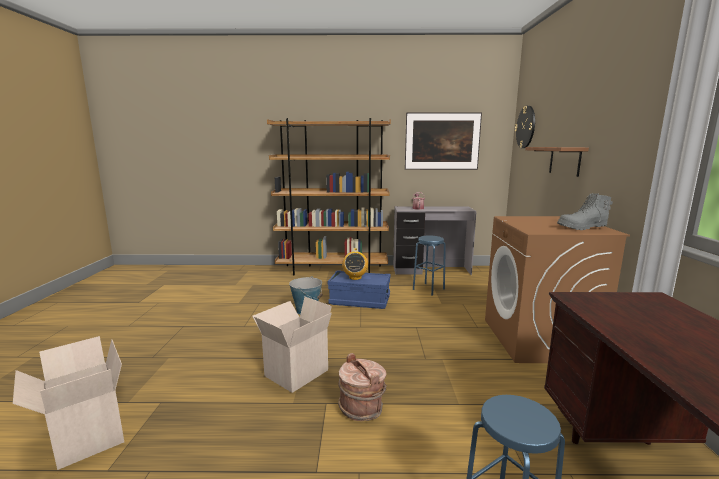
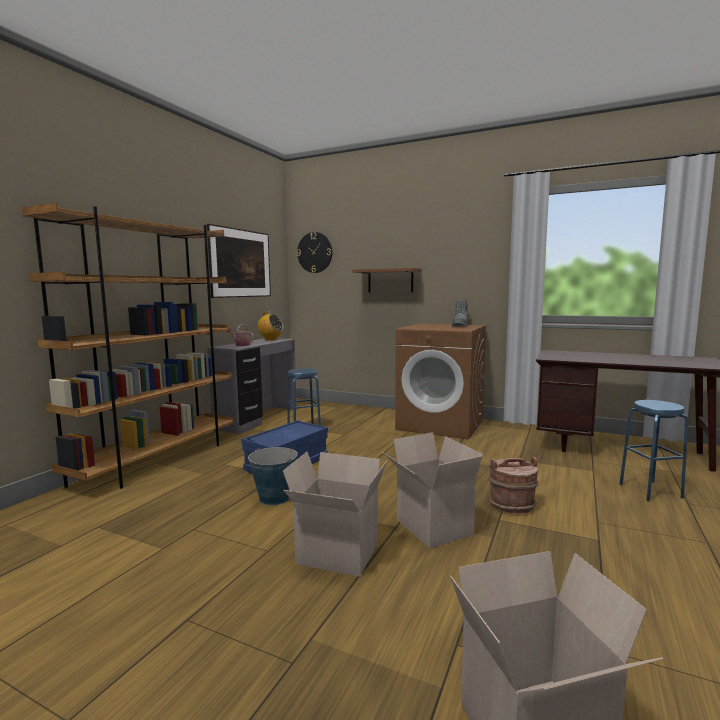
camera: 65 degrees left, 5 degrees down
radio [342,248,368,280] -> radio moved to [256,311,283,341]
none -> cardboard box [283,452,387,577]

